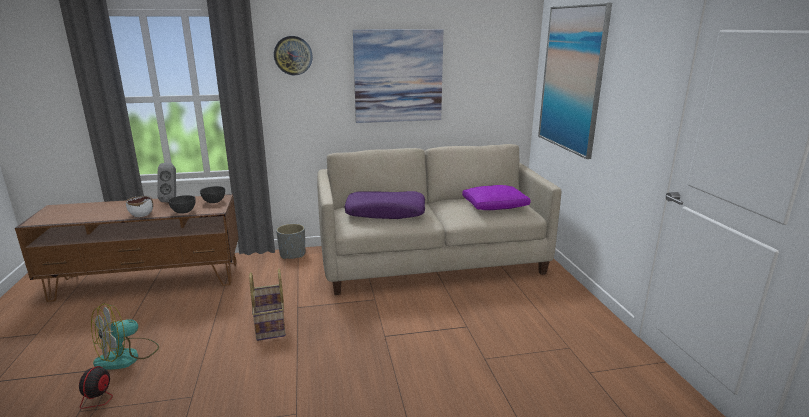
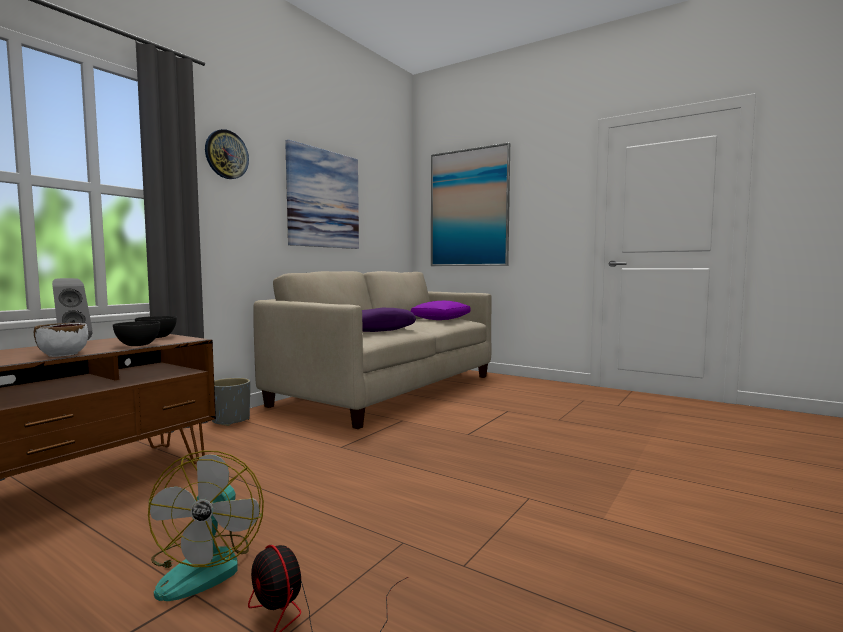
camera: 45 degrees left, 15 degrees down
basket [249,269,286,341] -> none

